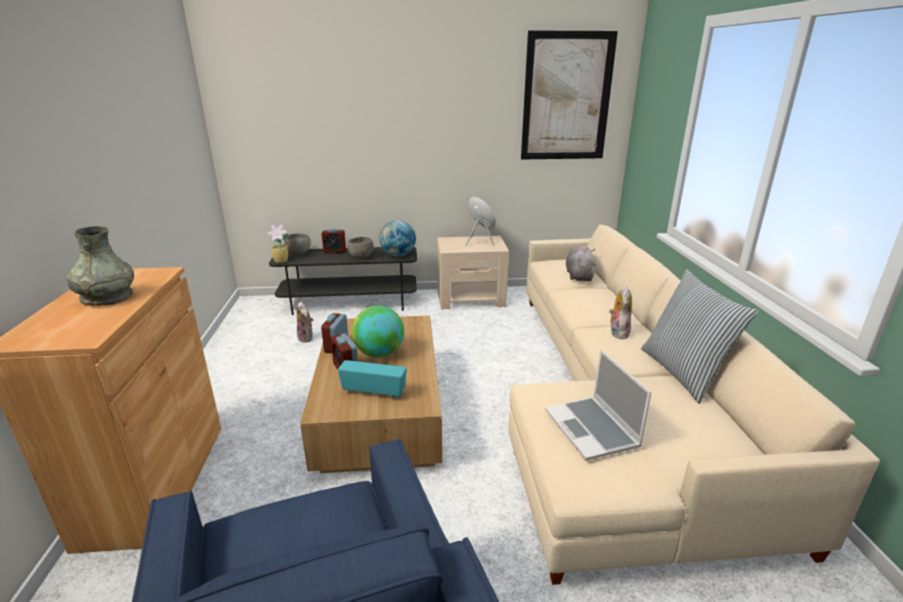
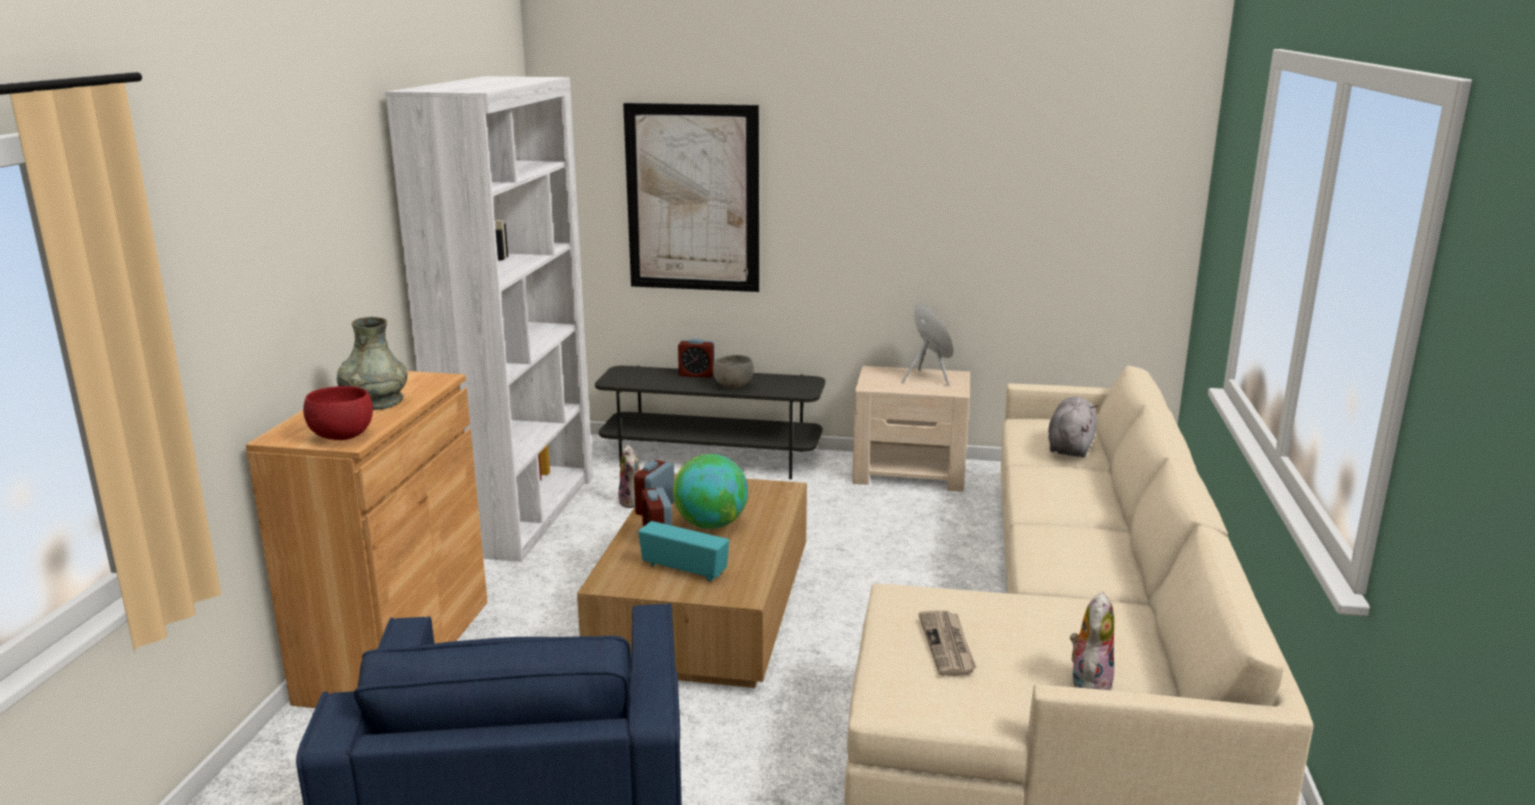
camera: 15 degrees right, 5 degrees down
potted plant [267,224,288,263] -> none
grey bowl [284,233,311,254] -> none
globe [380,220,416,256] -> none
picture [521,30,618,160] -> picture moved to [623,103,759,292]
laptop [545,350,651,461] -> newspaper [918,611,977,676]
plush toy [609,286,632,339] -> plush toy moved to [1070,591,1114,690]
pillow [641,270,759,404] -> none
none -> red bowl [303,386,373,440]
none -> white bookcase [385,76,593,562]

